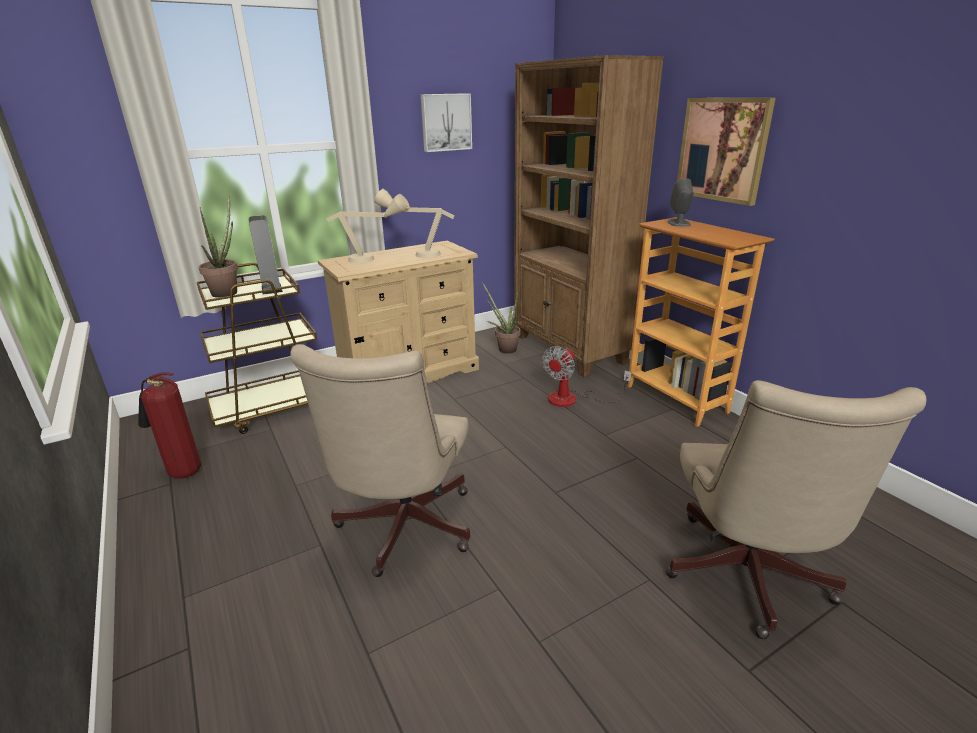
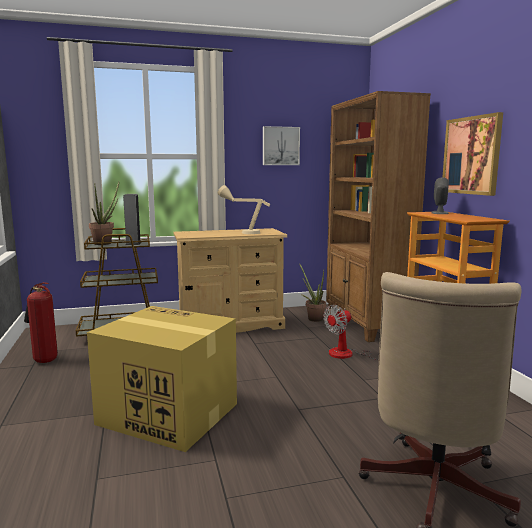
camera: 15 degrees right, 15 degrees down
beige office chair [290,344,470,577] -> cardboard box [87,306,237,452]
beige table lamp [326,194,410,263] -> none

